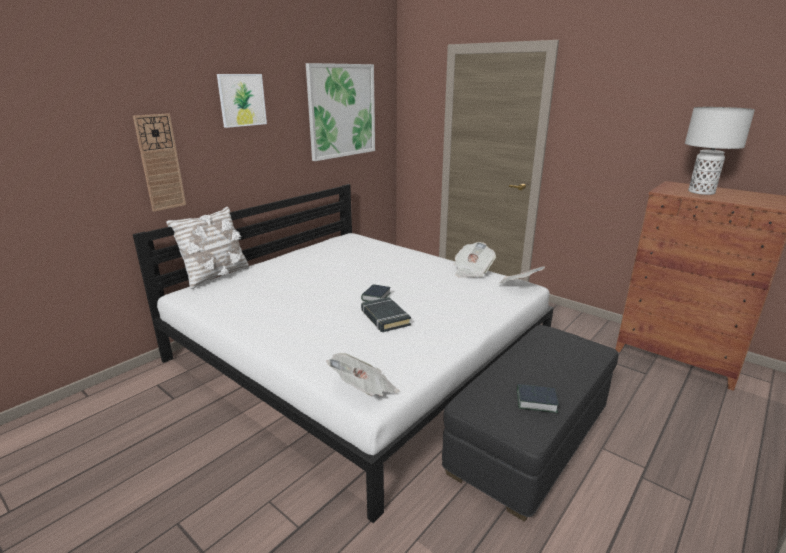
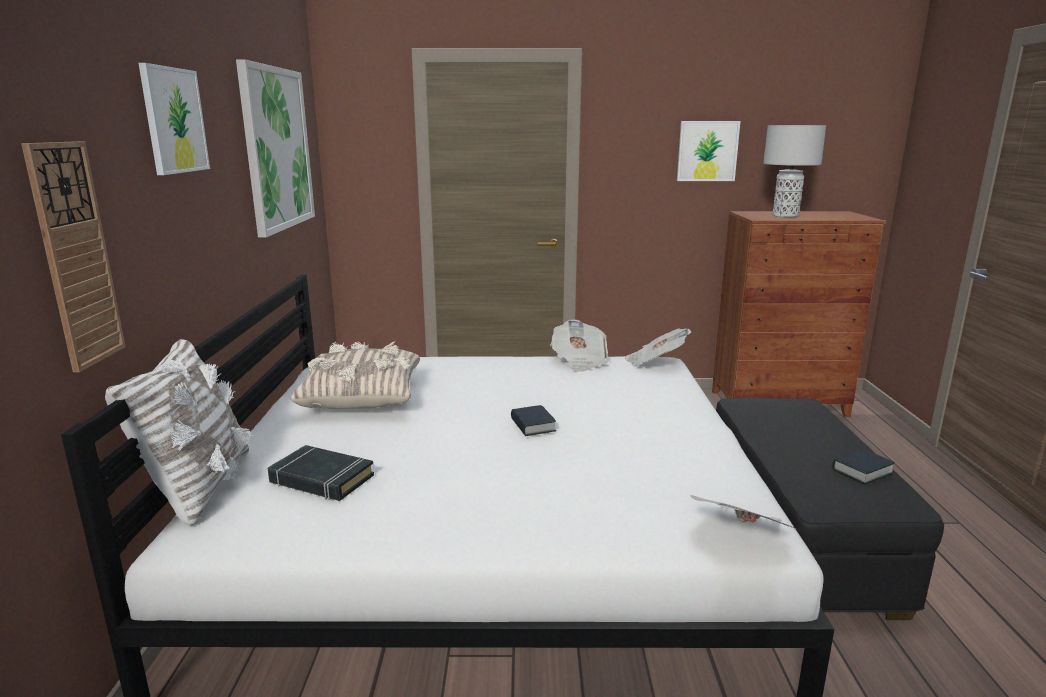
camera: 40 degrees left, 5 degrees down
black book [361,297,411,332] -> black book moved to [268,445,374,501]
none -> beige pillow [291,341,420,410]
none -> picture [677,121,740,181]

